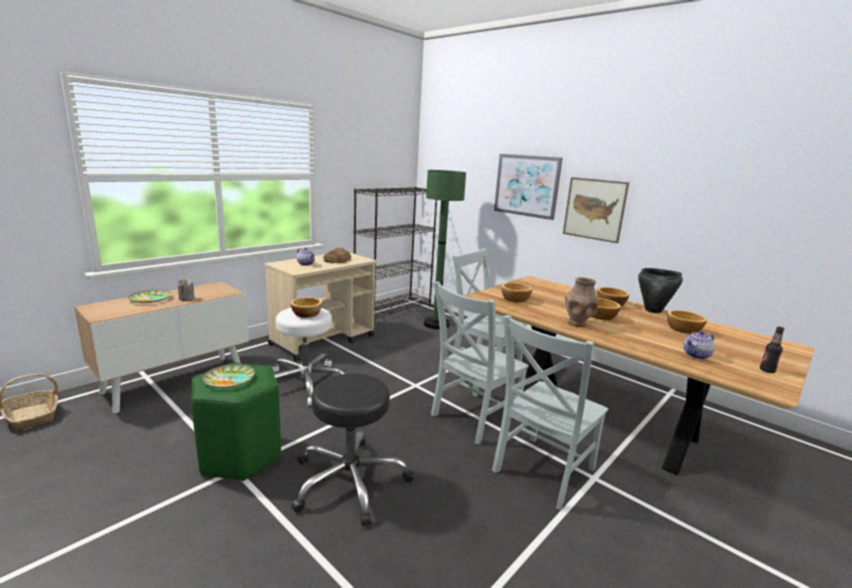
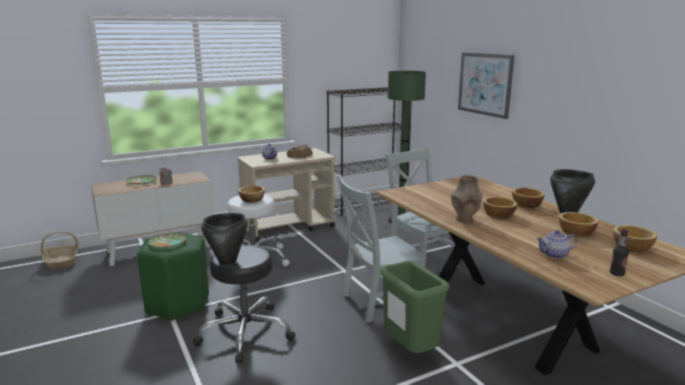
camera: 20 degrees right, 0 degrees up
grey chair [492,315,608,510] -> green trash can [380,261,450,353]
bowl [501,283,533,302] -> bowl moved to [613,225,657,252]
picture [563,177,629,243] -> none
none -> black cooking pot [202,213,248,265]

